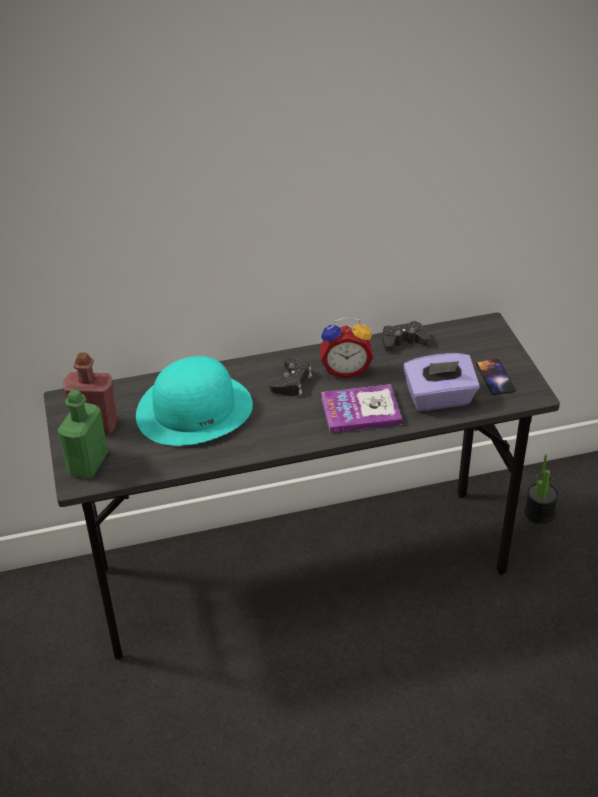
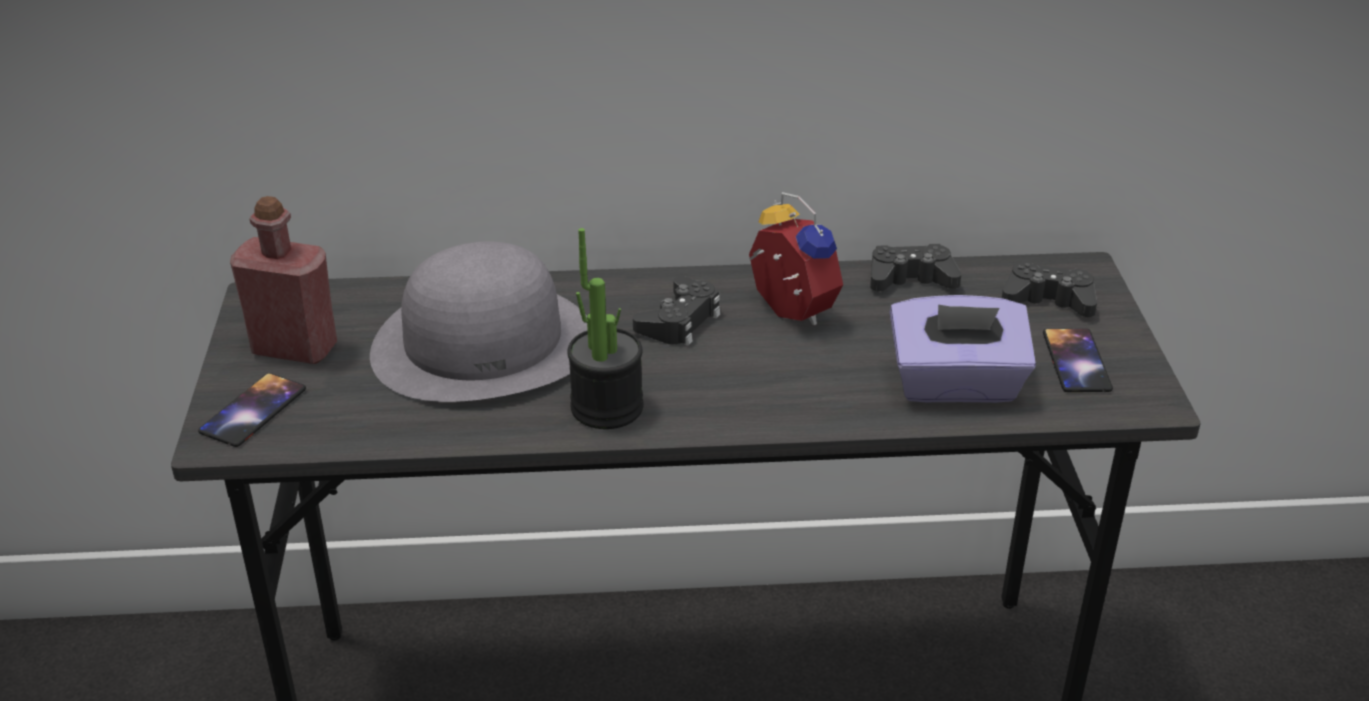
camera: 10 degrees right, 5 degrees down
green bottle [58,390,108,478] -> phone [198,373,306,447]
turquoise hat [136,356,253,446] -> grey hat [370,241,588,402]
alarm clock [320,317,373,379] -> alarm clock turned 135 degrees counterclockwise [749,192,843,325]
book [321,384,402,433] -> none
potted plant [524,454,558,524] -> potted plant moved to [567,228,644,429]
none -> black game controller [1002,261,1097,317]

